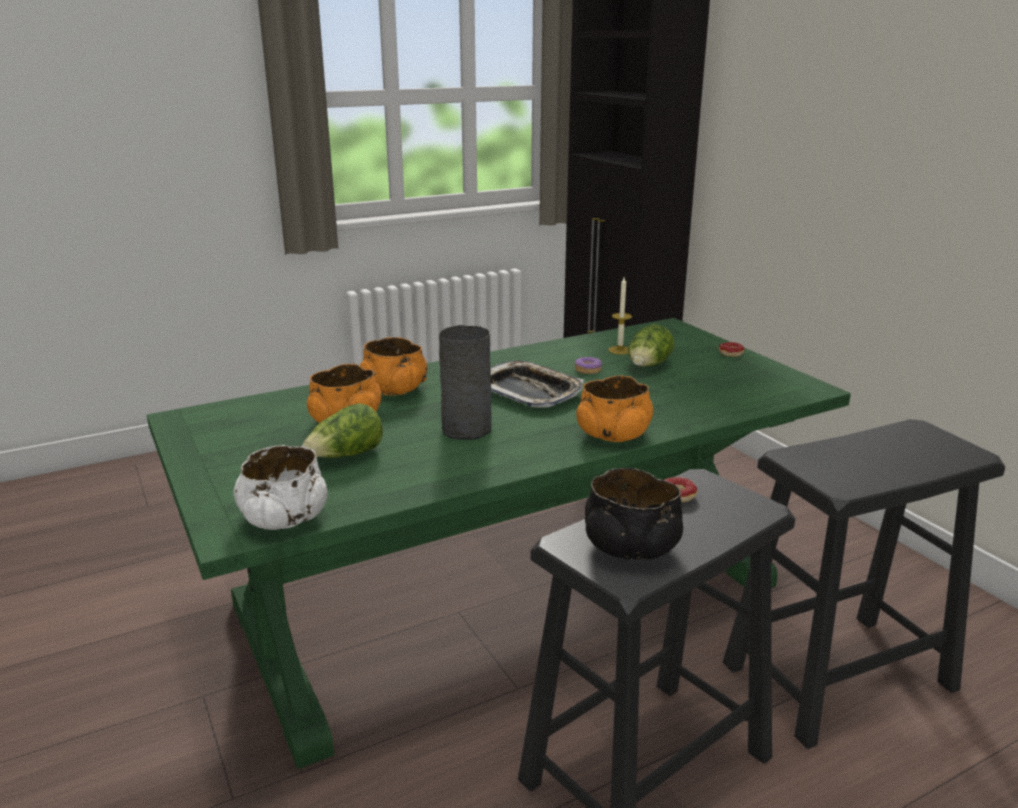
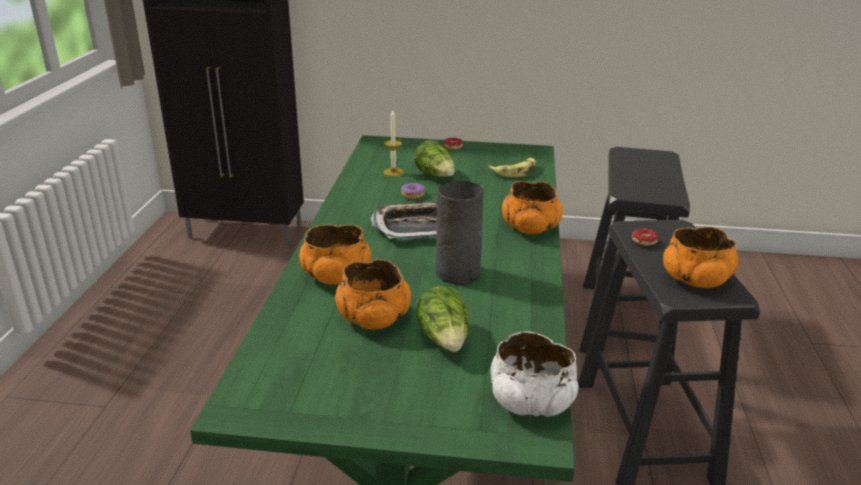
camera: 55 degrees left, 5 degrees up
black bowl [585,468,683,560] -> orange bowl [663,227,738,288]
none -> banana [488,158,536,177]

